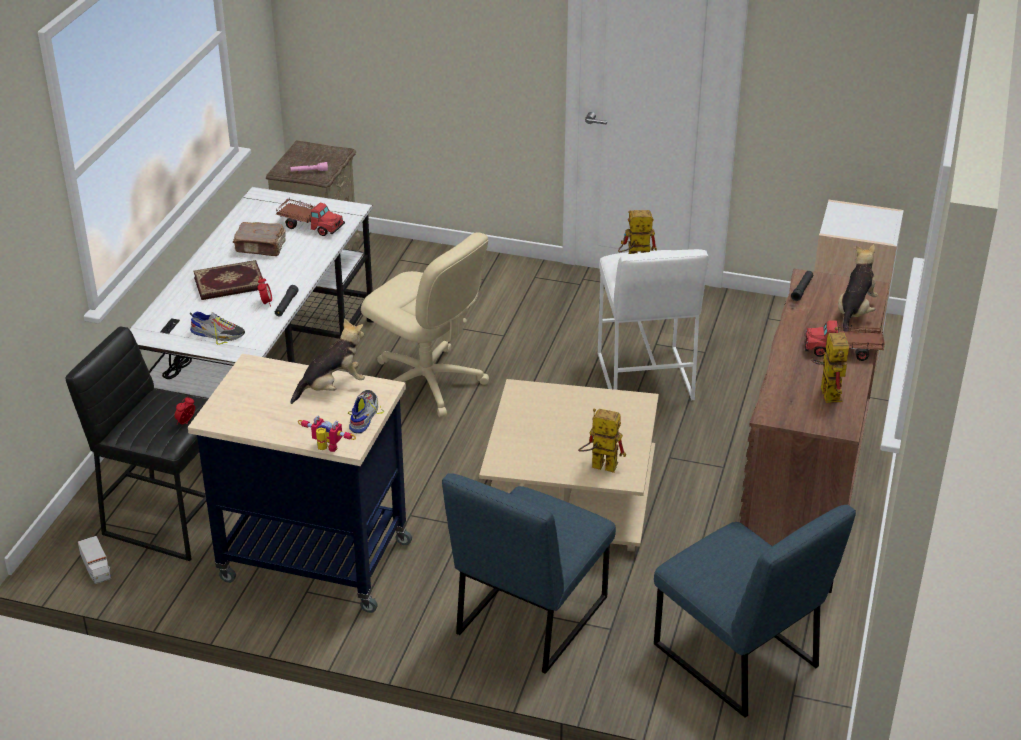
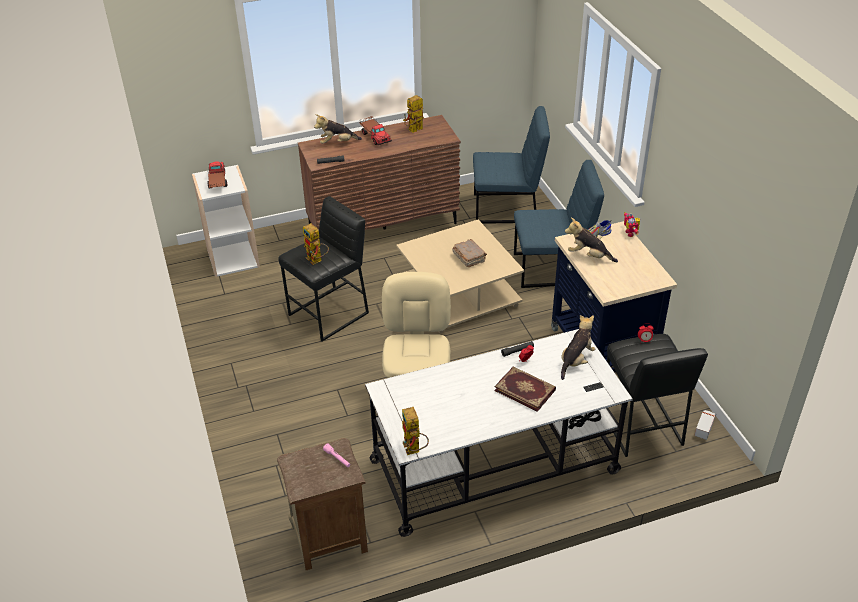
camera: 125 degrees left, 5 degrees up
shoe [190,312,245,345] -> plush toy [561,315,595,380]
brown book [233,222,286,256] -> brown book moved to [452,239,487,267]
toy truck [276,198,345,236] -> toy truck moved to [208,161,228,188]
toy robot [578,409,626,473] -> toy robot moved to [402,407,429,455]
white stool [598,249,709,400] -> black stool [278,196,369,341]
blue chair [654,505,856,718] -> blue chair turned 75 degrees clockwise [473,106,550,224]

